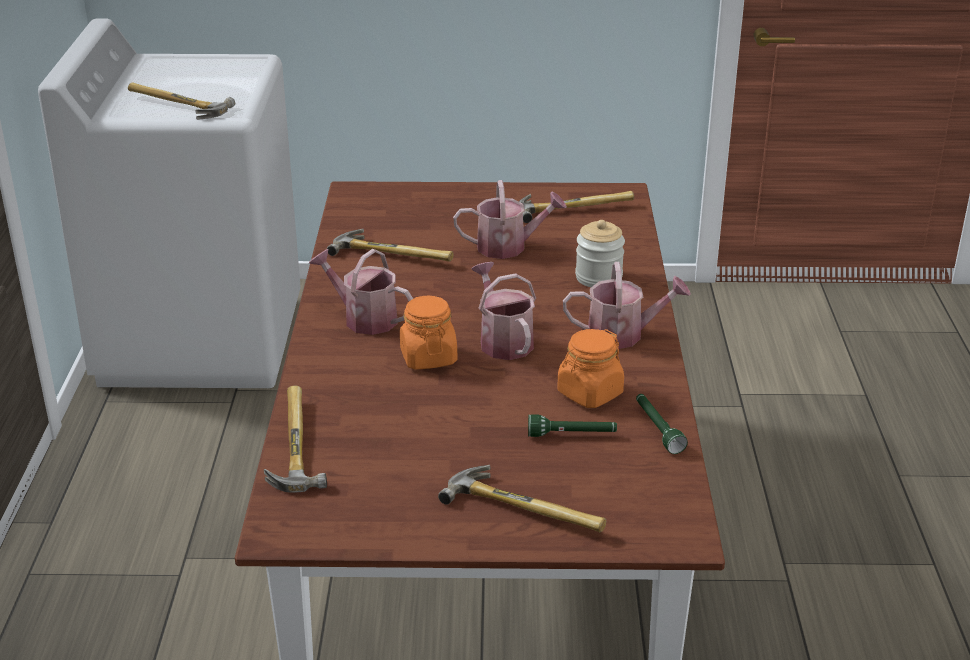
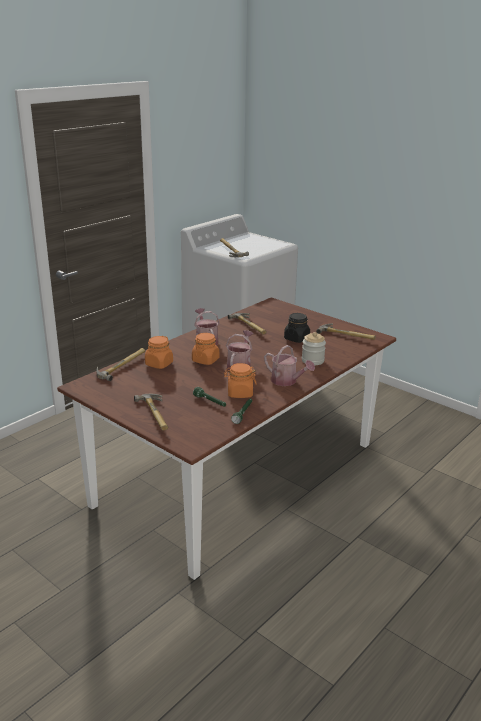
camera: 40 degrees right, 5 degrees down
watering can [453,180,567,259] -> black jar [284,313,310,343]
none -> orange jar [145,336,173,369]

